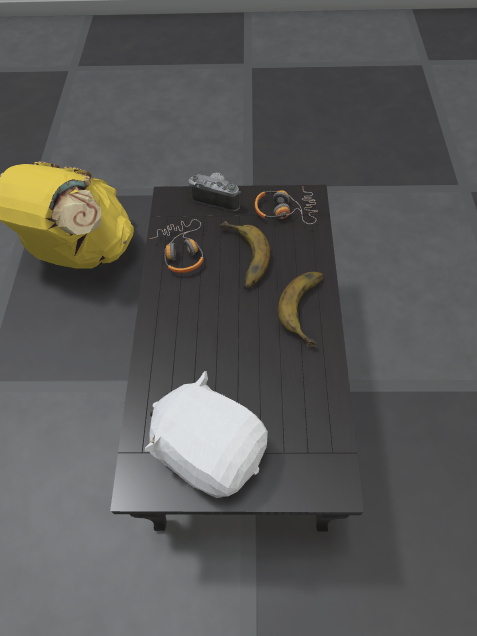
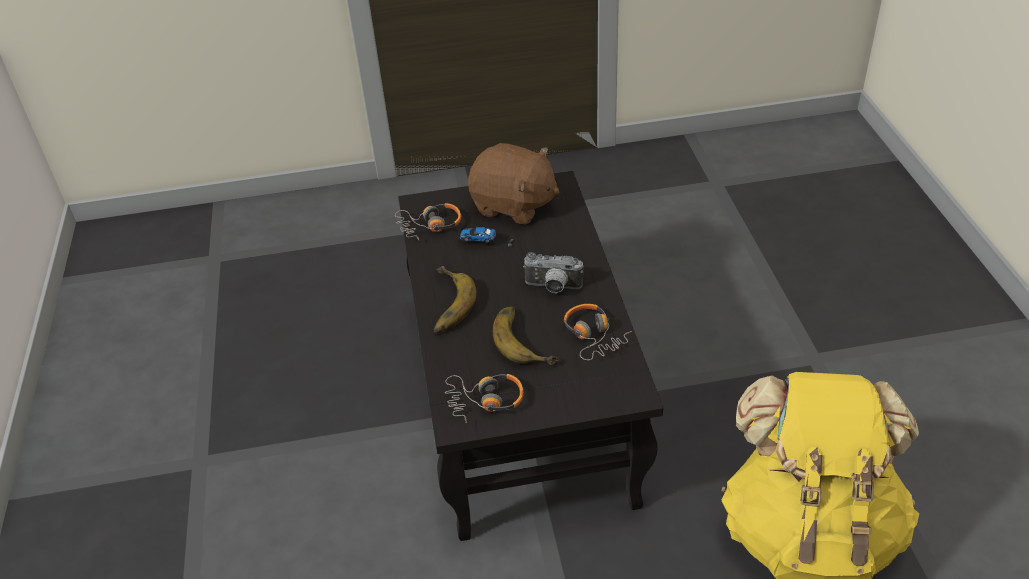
camera: 170 degrees right, 15 degrees down
white plush toy [145,371,268,498] -> brown plush toy [468,143,560,225]
camera [189,172,241,211] -> camera moved to [523,252,583,293]
none -> headphones [395,203,461,241]
none -> toy car [460,226,513,247]

